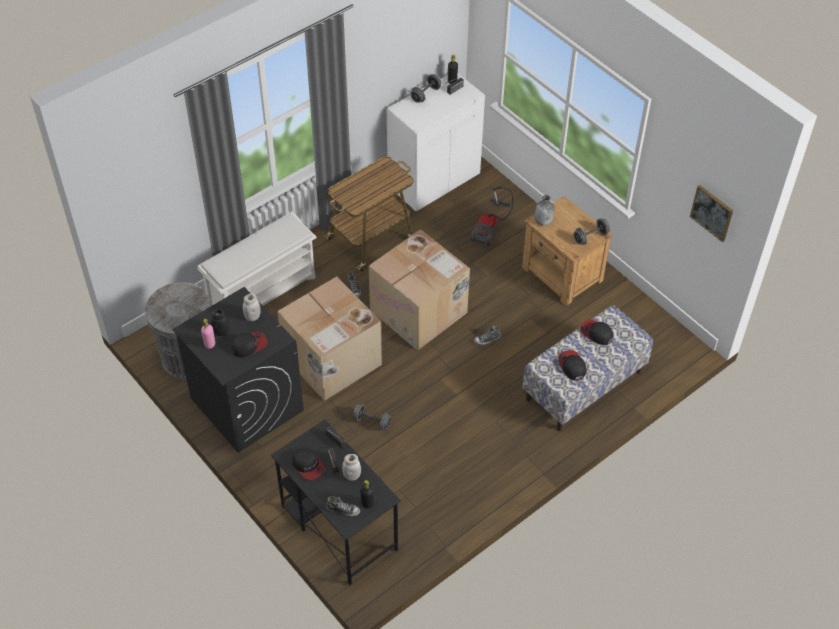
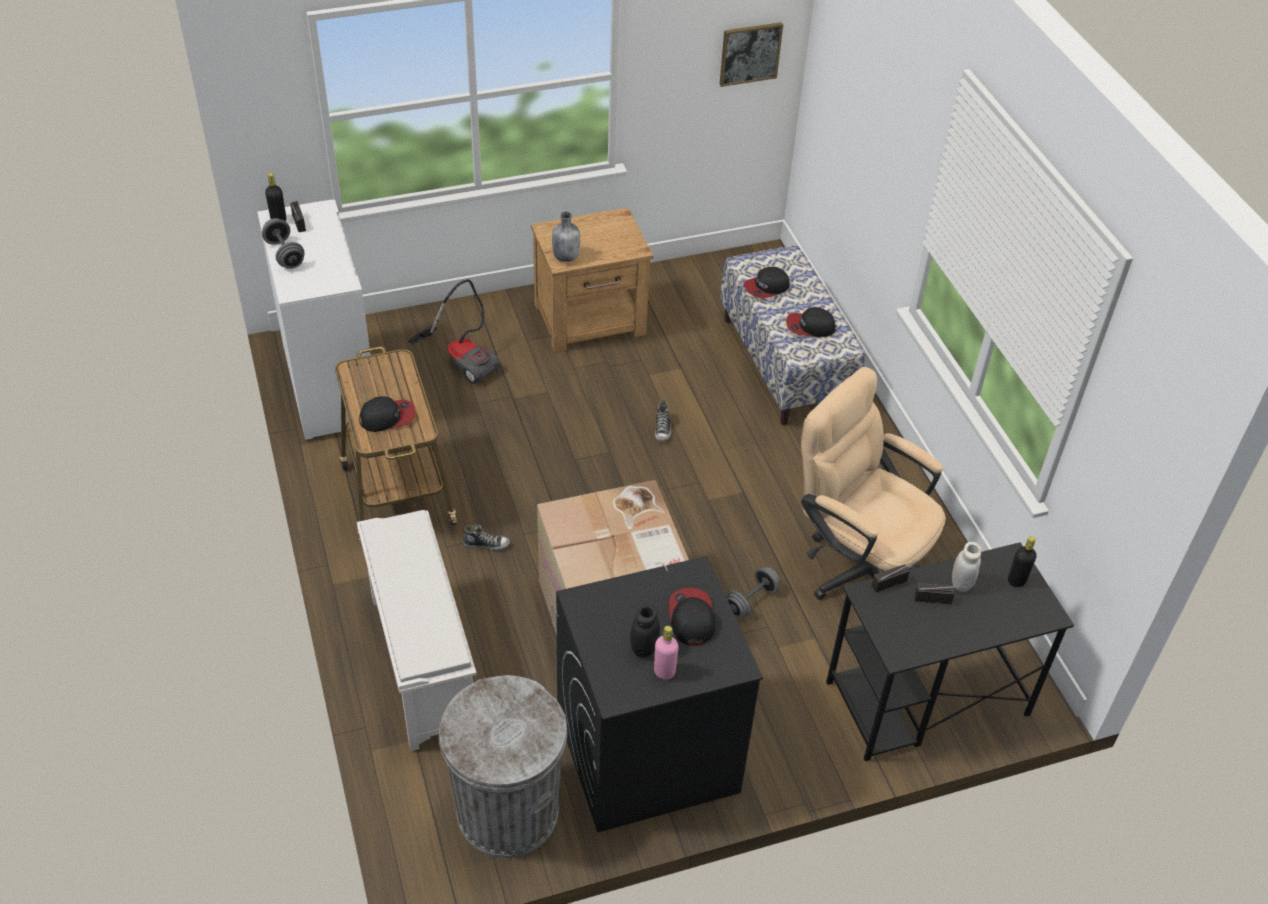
camera: 70 degrees left, 5 degrees down
white jar [243,293,261,321] -> none
cap [292,447,326,480] -> cap moved to [359,396,415,432]
shoe [326,497,360,516] -> none
cardboard box [369,229,470,351] -> none
grey dumbbell [574,219,610,245] -> none
none -> beige office chair [801,367,946,600]

